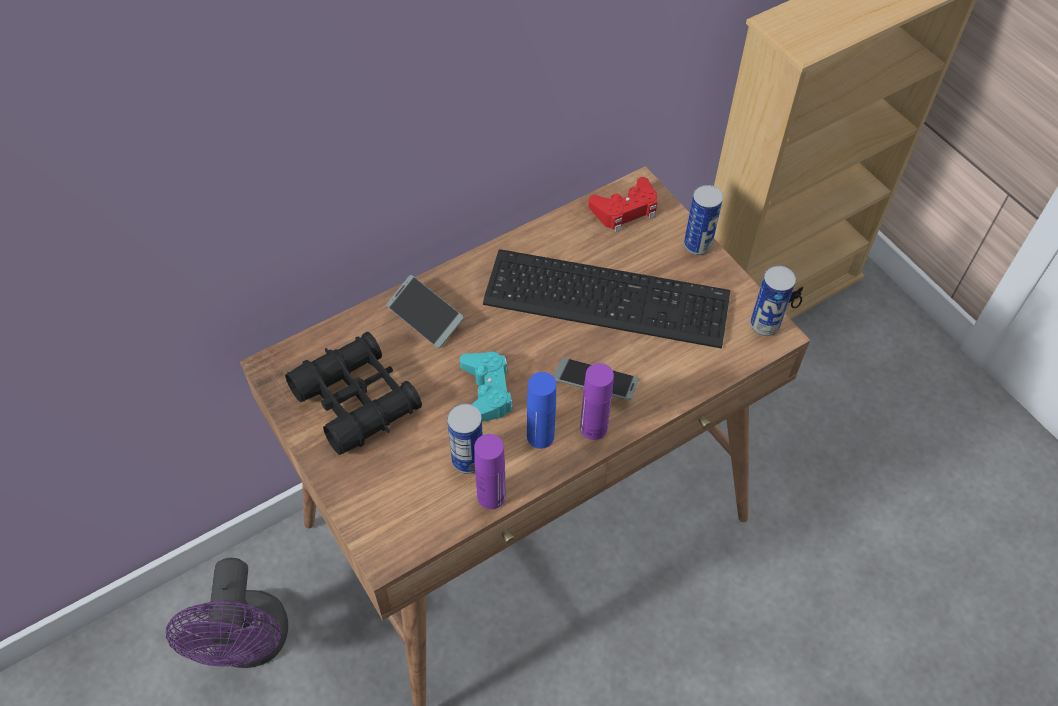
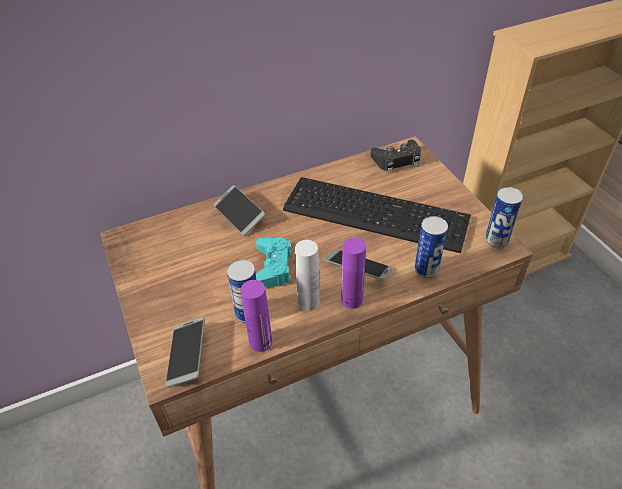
camera: 10 degrees right, 10 degrees down
purple fan [166,558,288,668] -> none
black binoculars [285,332,422,455] -> none
blue bottle [527,372,556,449] -> white bottle [295,240,320,311]
red game controller [588,177,657,232] -> black game controller [371,140,421,173]
can [684,185,723,255] -> can moved to [415,216,448,278]
none -> phone [166,317,205,388]

